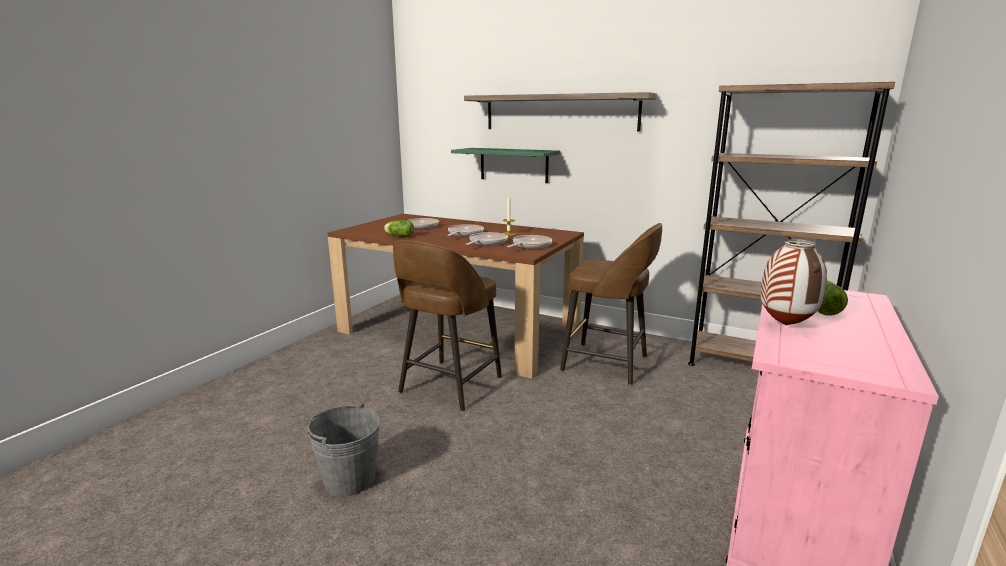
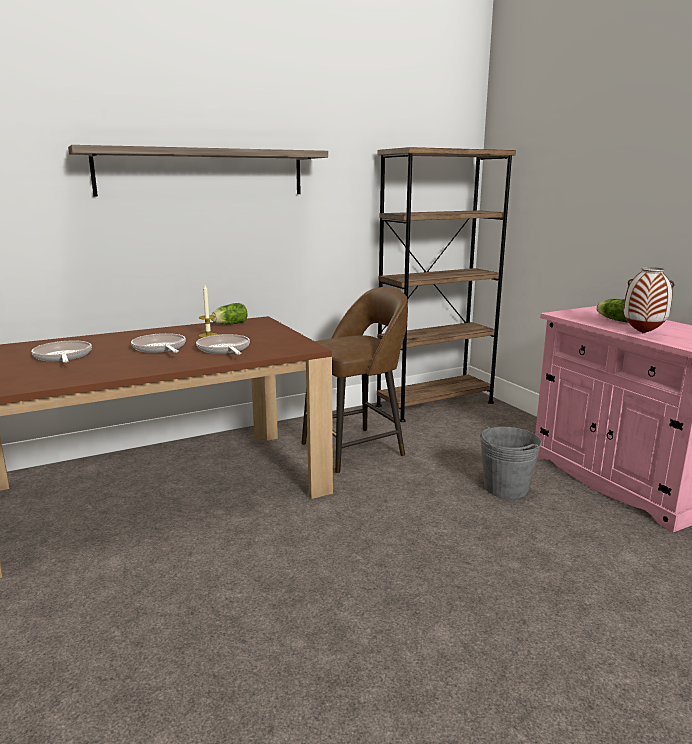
camera: 55 degrees left, 0 degrees up
grey bucket [307,403,380,496] -> grey bucket moved to [480,426,542,499]
lettuce [384,220,414,237] -> lettuce moved to [211,303,247,324]
brown stool [393,240,502,411] -> none
green shelf [451,148,560,183] -> none
frying pan [507,235,552,249] -> none

